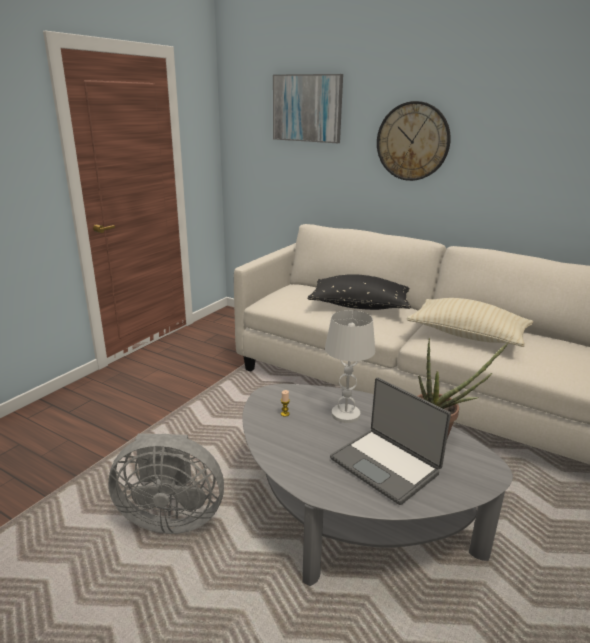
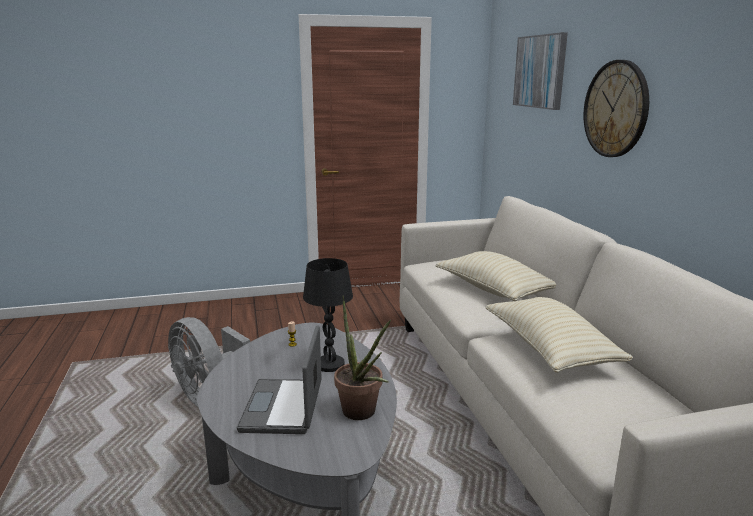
camera: 45 degrees right, 5 degrees down
black pillow [307,274,411,310] -> beige pillow [436,251,556,301]
white table lamp [325,310,375,423] -> black table lamp [303,258,353,372]

